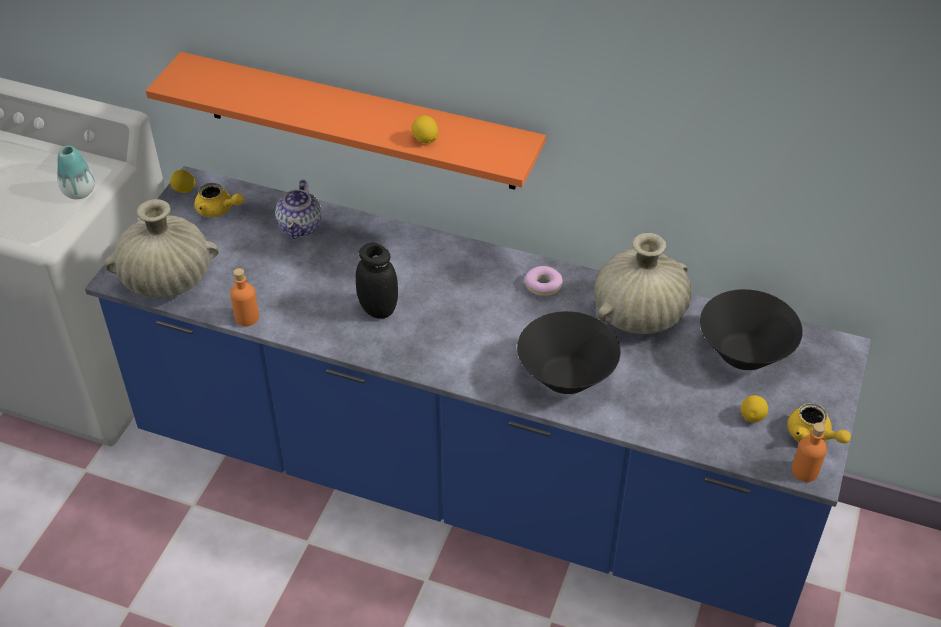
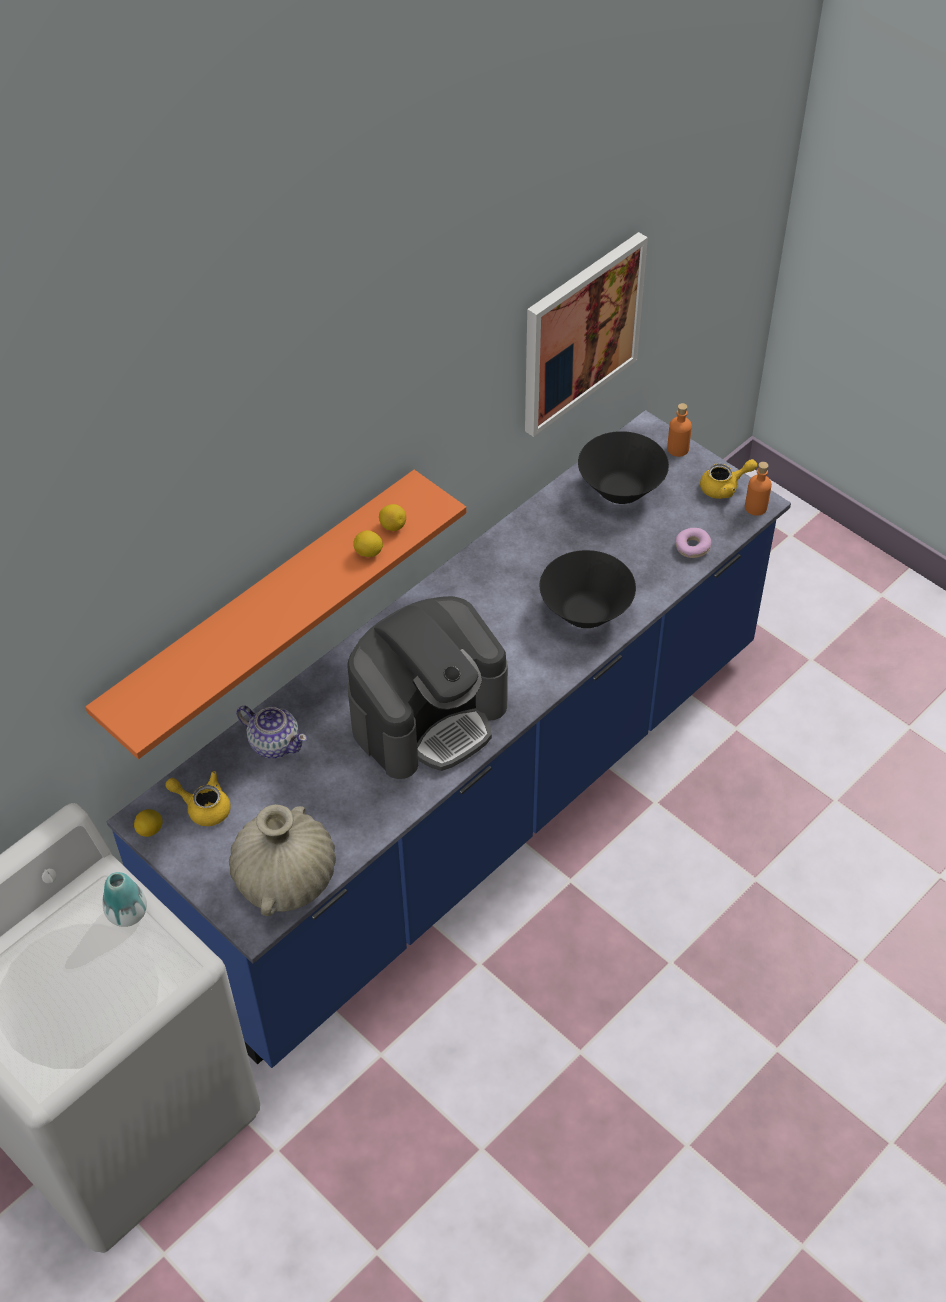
camera: 65 degrees left, 5 degrees up
yellow teapot [194,183,244,217] -> yellow teapot turned 120 degrees counterclockwise [165,771,231,826]
orange bottle [230,268,259,326] -> orange bottle moved to [667,403,692,457]
black jar [356,243,398,319] -> coffee machine [348,596,508,779]
donut [525,266,563,296] -> donut moved to [676,528,711,558]
beige vase [594,233,692,334] -> none
lemon [741,395,768,422] -> lemon moved to [379,504,406,531]
none -> picture [525,232,648,437]

